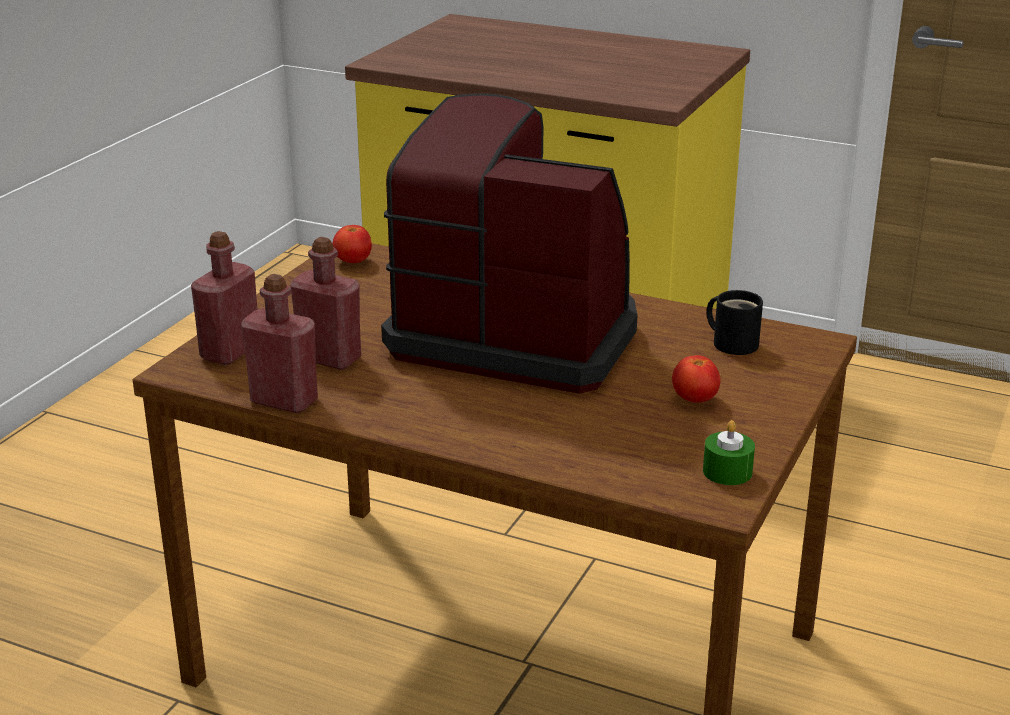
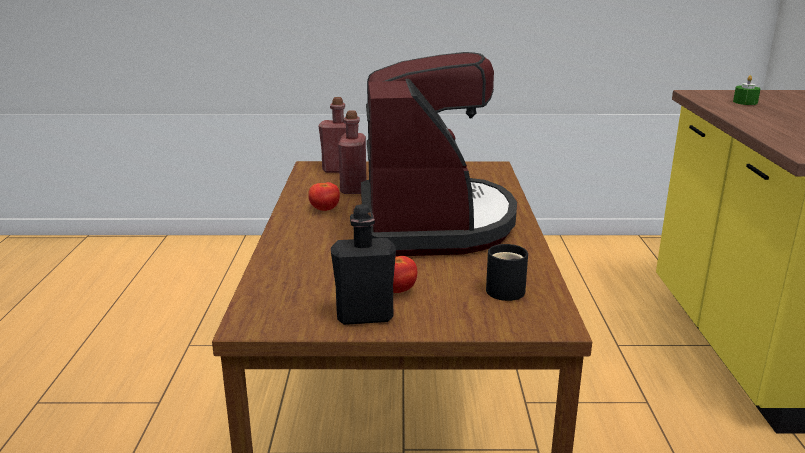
camera: 65 degrees right, 5 degrees down
red bottle [241,274,318,413] -> none
tomato [333,225,372,263] -> tomato moved to [308,182,340,211]
green candle [703,420,755,485] -> green candle moved to [733,75,761,105]
none -> black bottle [331,204,396,325]

